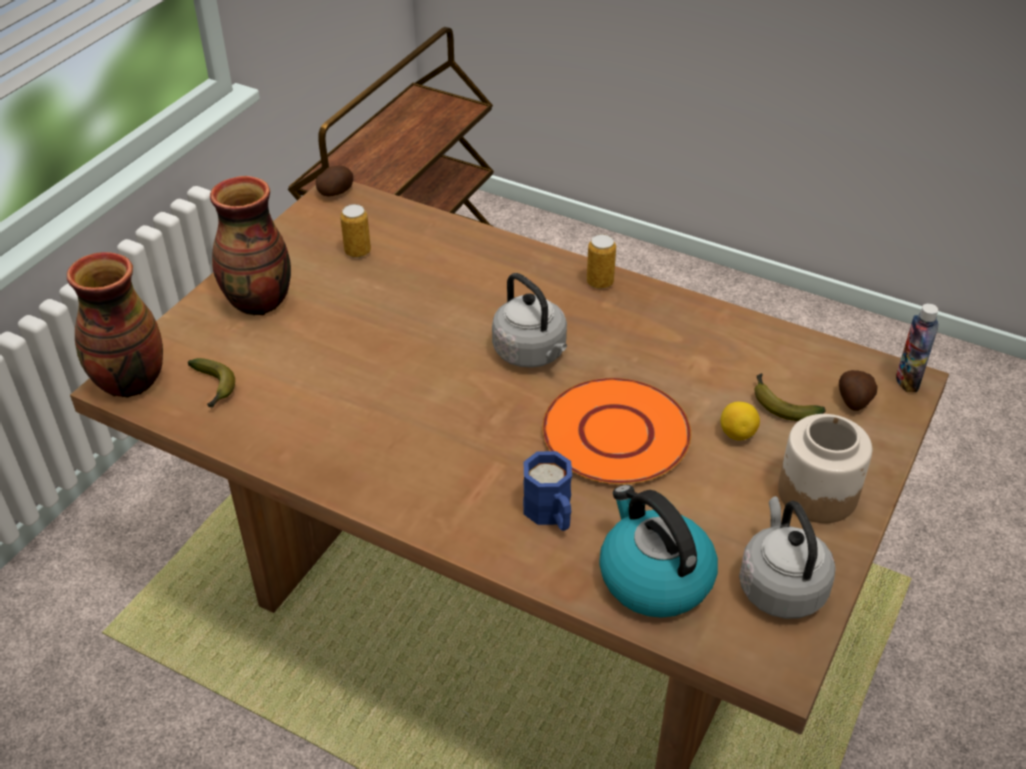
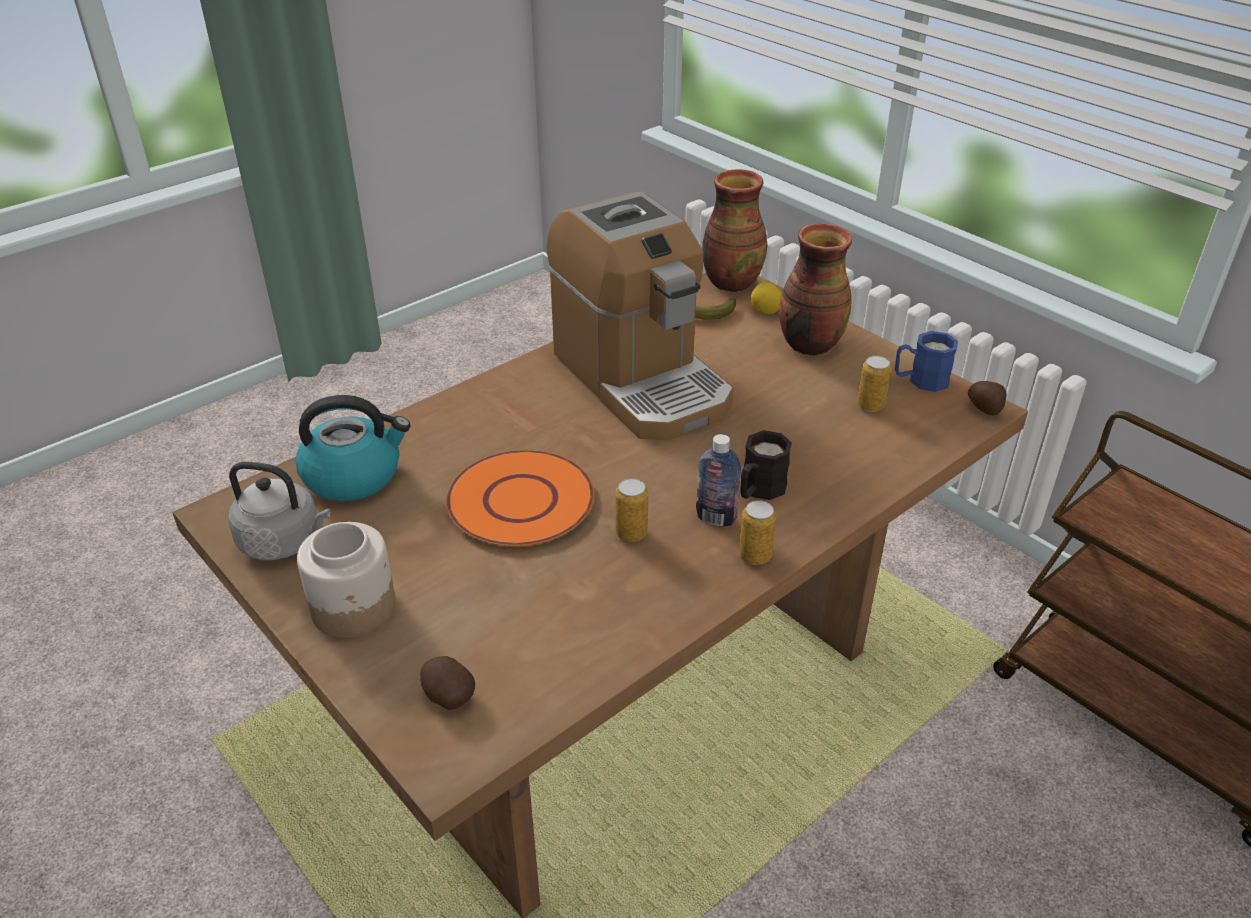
camera: 110 degrees right, 5 degrees down
grey kettle [492,273,567,368] -> none
blue mug [523,451,572,531] -> blue mug moved to [895,331,958,392]
lemon [721,402,760,440] -> lemon moved to [750,282,782,314]
banana [754,373,826,421] -> none
bottle [896,304,939,392] -> bottle moved to [696,434,741,526]
none -> coffee machine [547,192,733,440]
none -> can [615,478,648,542]
none -> black mug [740,430,792,500]

